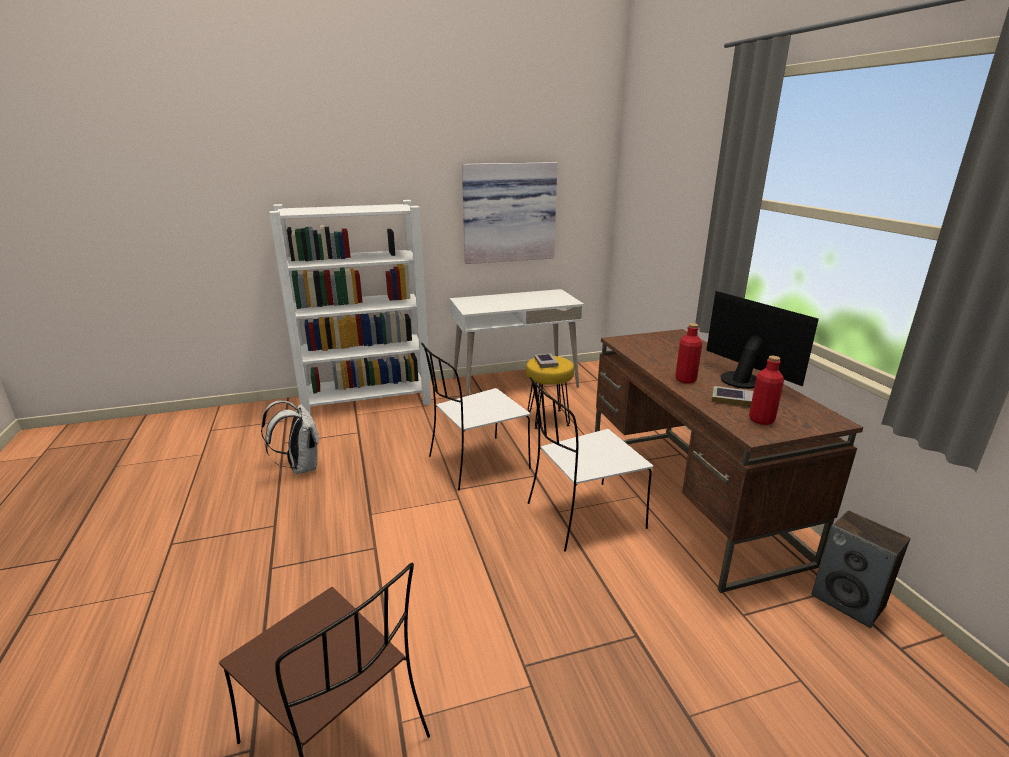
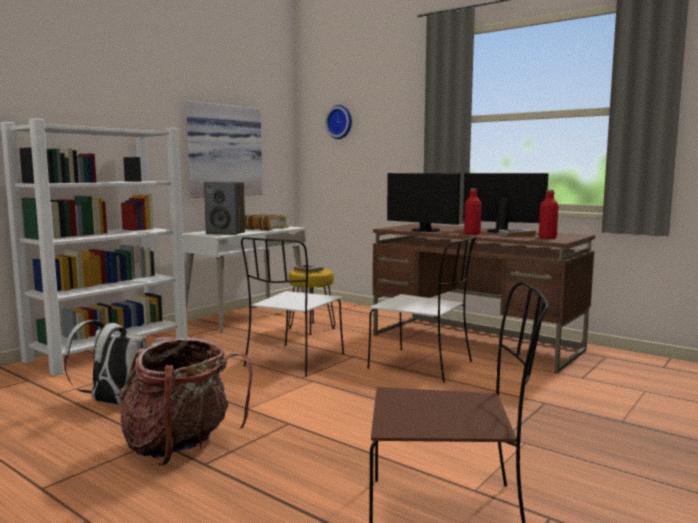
camera: 35 degrees left, 15 degrees down
white chair [528,377,653,552] -> white chair turned 90 degrees counterclockwise [367,236,477,383]
speaker [811,511,910,628] -> speaker moved to [204,182,245,235]
none -> backpack [119,337,253,466]
none -> book [245,214,289,231]
none -> wall clock [325,105,352,139]
none -> monitor [387,173,460,232]

